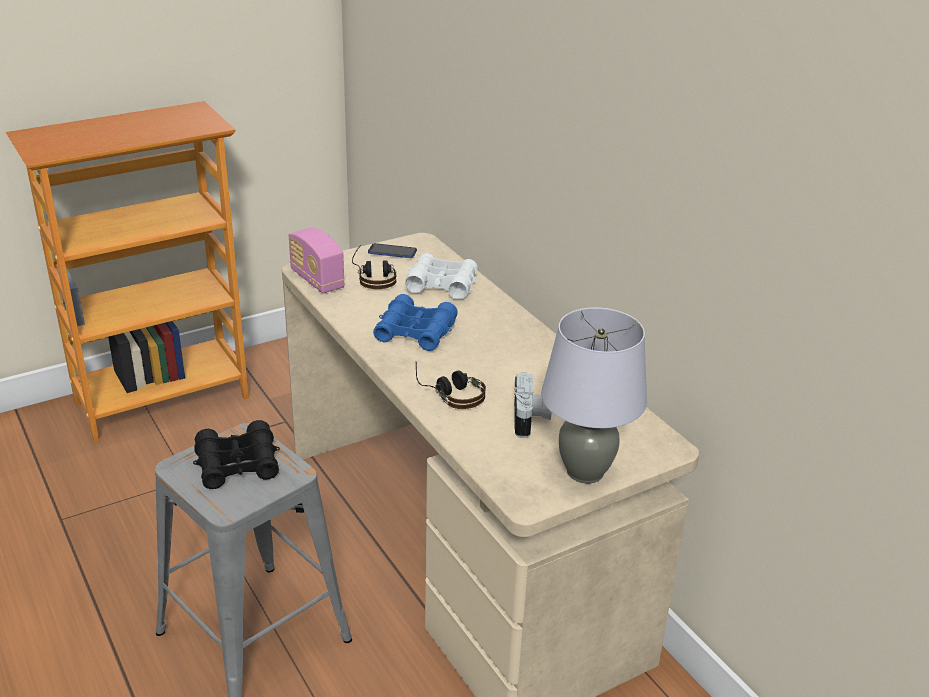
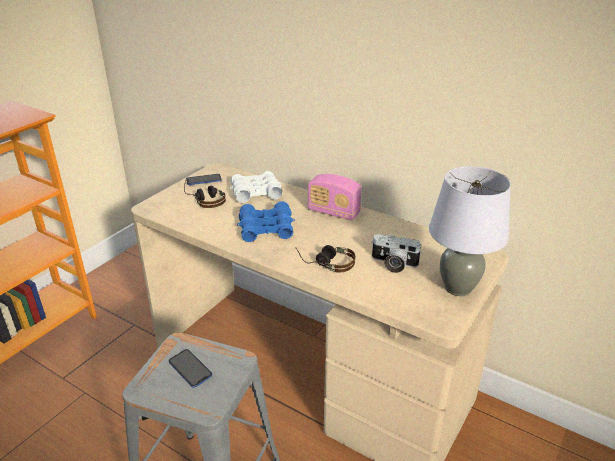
camera: 25 degrees left, 0 degrees up
black binoculars [193,420,280,489] -> phone [169,349,212,388]
radio [289,228,345,294] -> radio moved to [308,174,362,221]
camera [514,372,552,438] -> camera turned 135 degrees clockwise [371,234,421,273]

